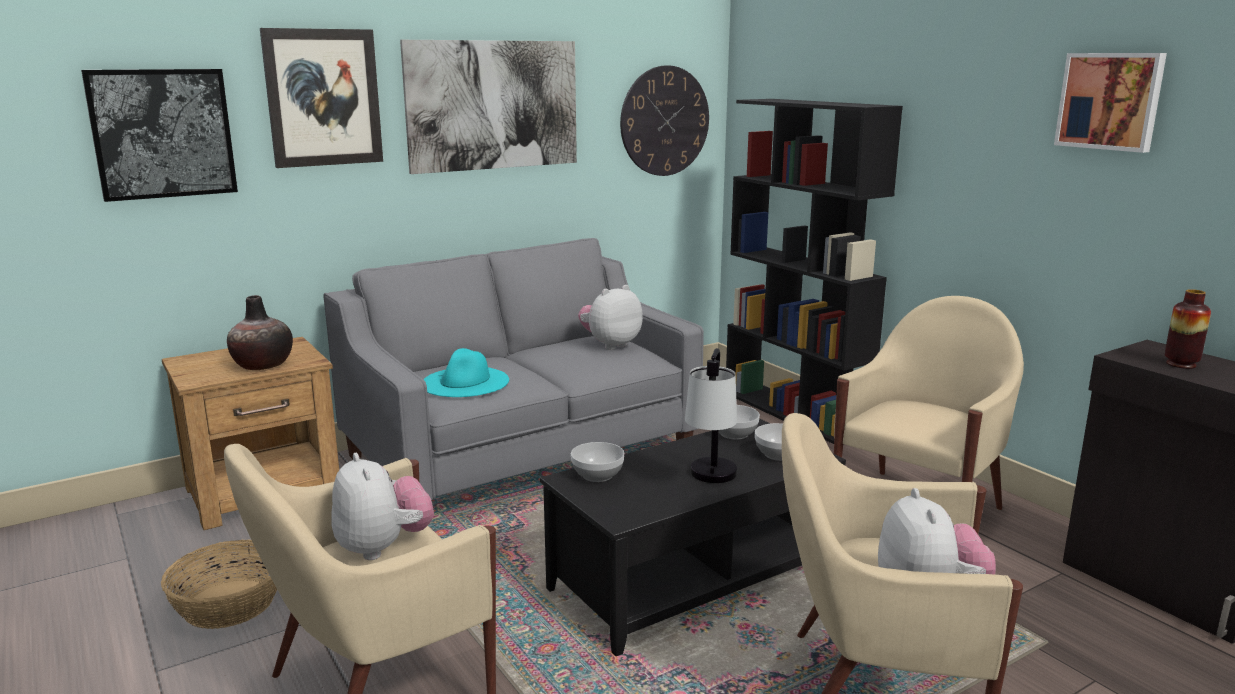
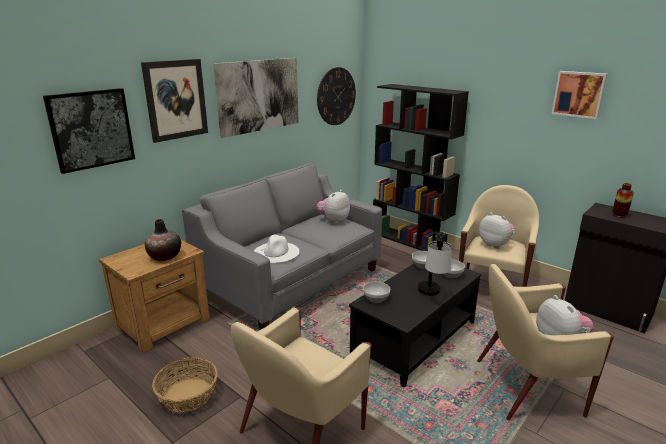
camera: 15 degrees left, 5 degrees up
plush toy [331,453,434,560] -> plush toy moved to [479,212,515,249]
turquoise hat [423,348,509,397] -> white hat [254,235,299,263]

